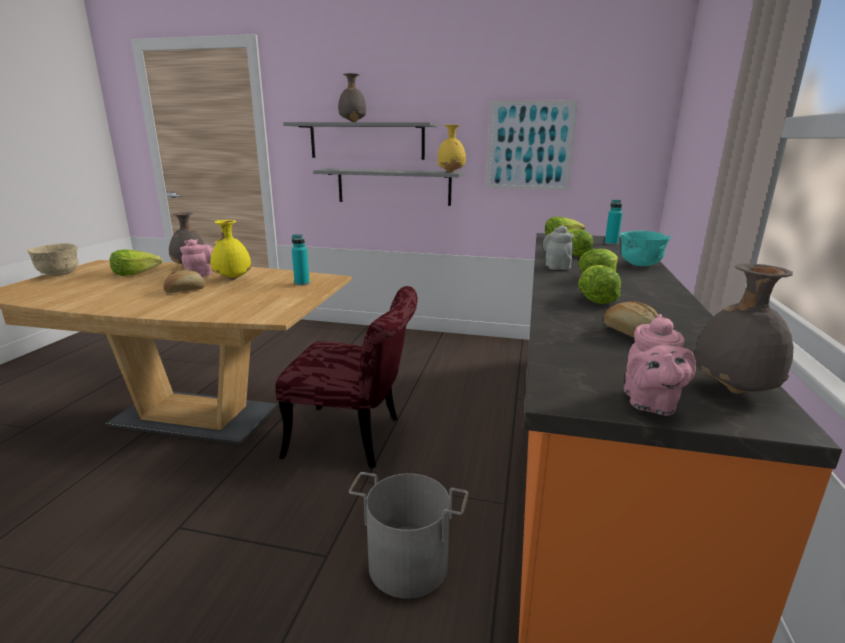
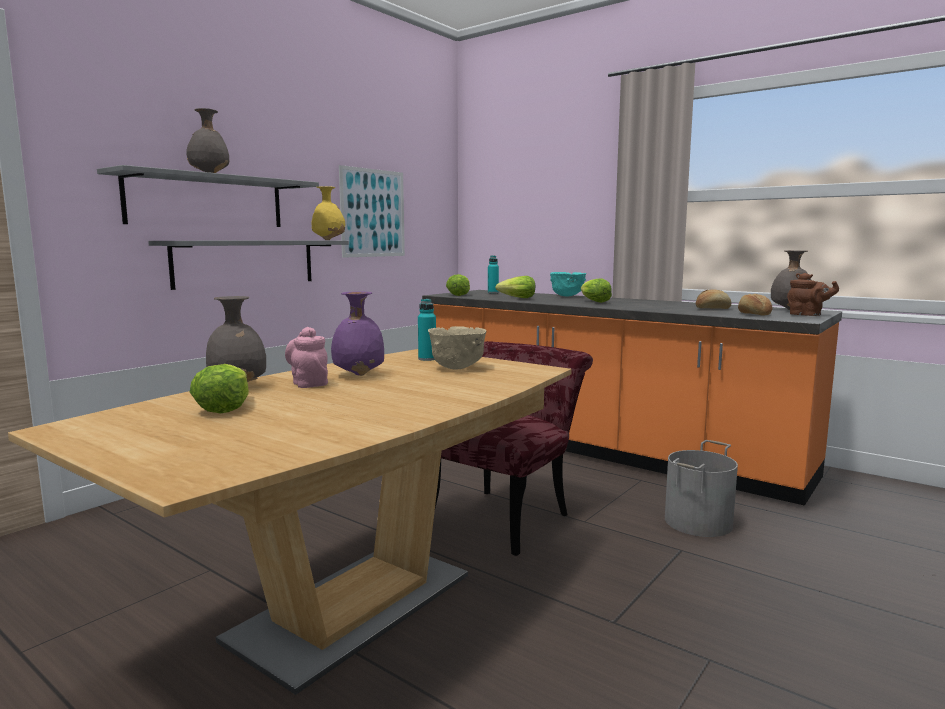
camera: 65 degrees left, 10 degrees down
beige bowl [27,243,79,276] -> beige bowl moved to [428,326,486,370]
bread [163,270,206,293] -> bread moved to [738,294,773,316]
yellow vase [210,220,251,280] -> purple vase [331,291,384,376]
grey teapot [543,225,574,270] -> none
lettuce [578,265,621,304] -> none
pink teapot [624,314,696,416] -> brown teapot [787,273,839,316]

